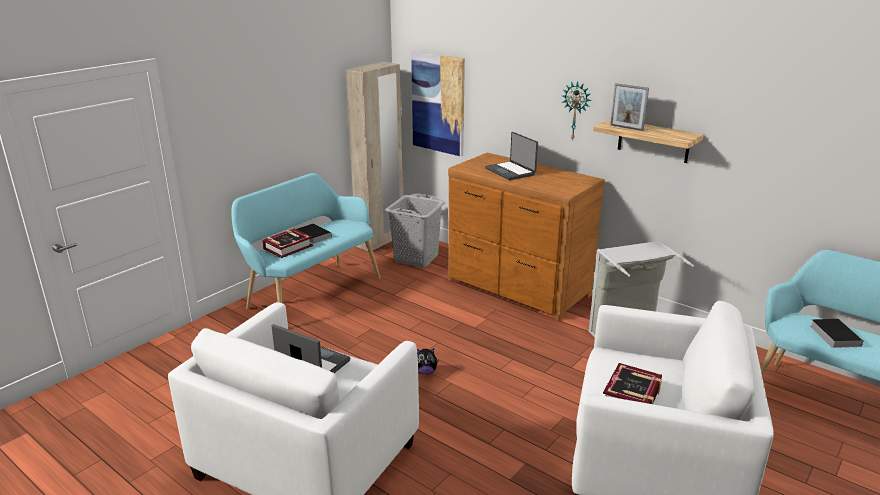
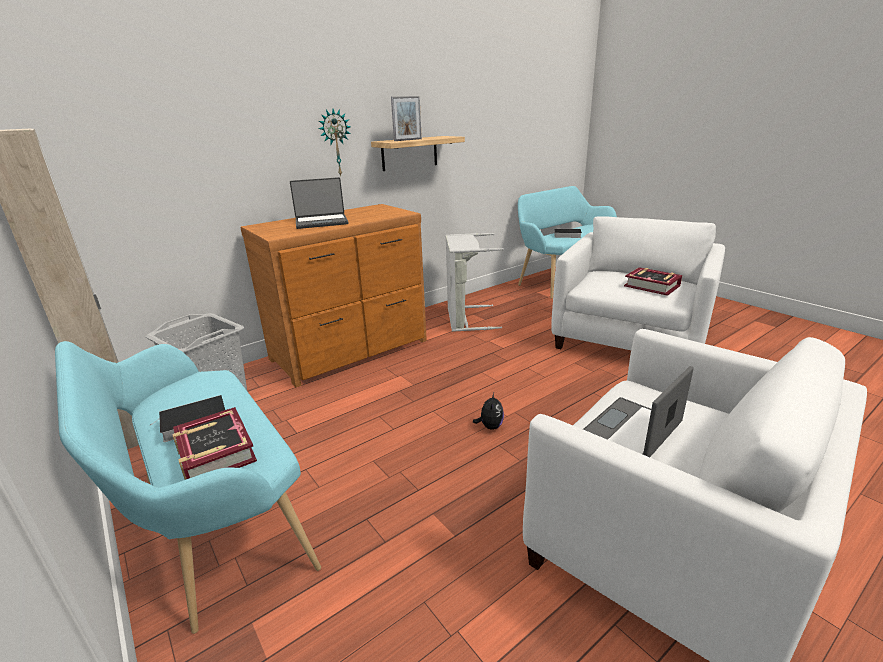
camera: 75 degrees left, 0 degrees up
picture [411,52,465,157] -> none

